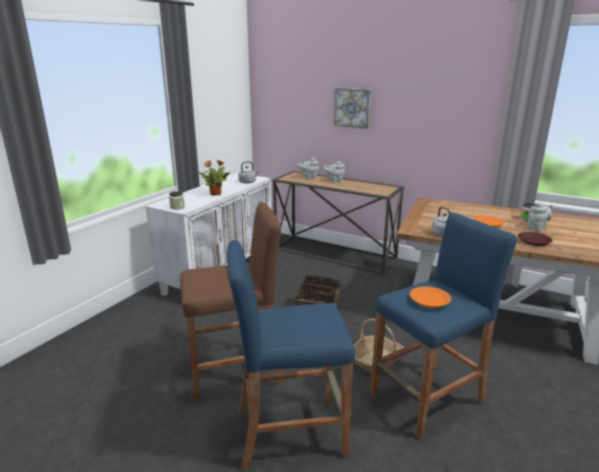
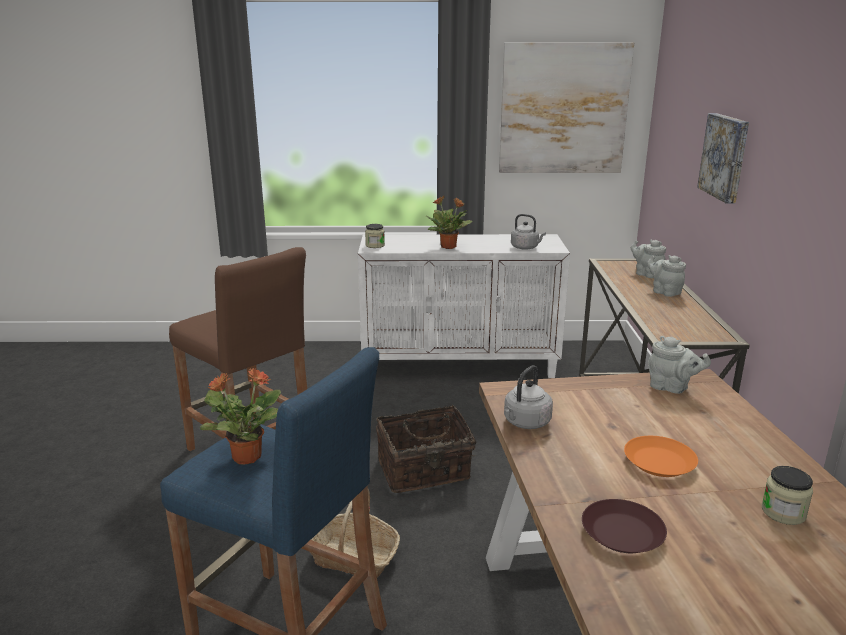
camera: 60 degrees right, 0 degrees up
blue stool [227,240,355,470] -> none
orange plate [410,286,451,308] -> potted plant [199,368,281,464]
grey teapot [528,202,553,230] -> grey teapot moved to [648,336,711,394]
none -> picture [499,42,634,173]

